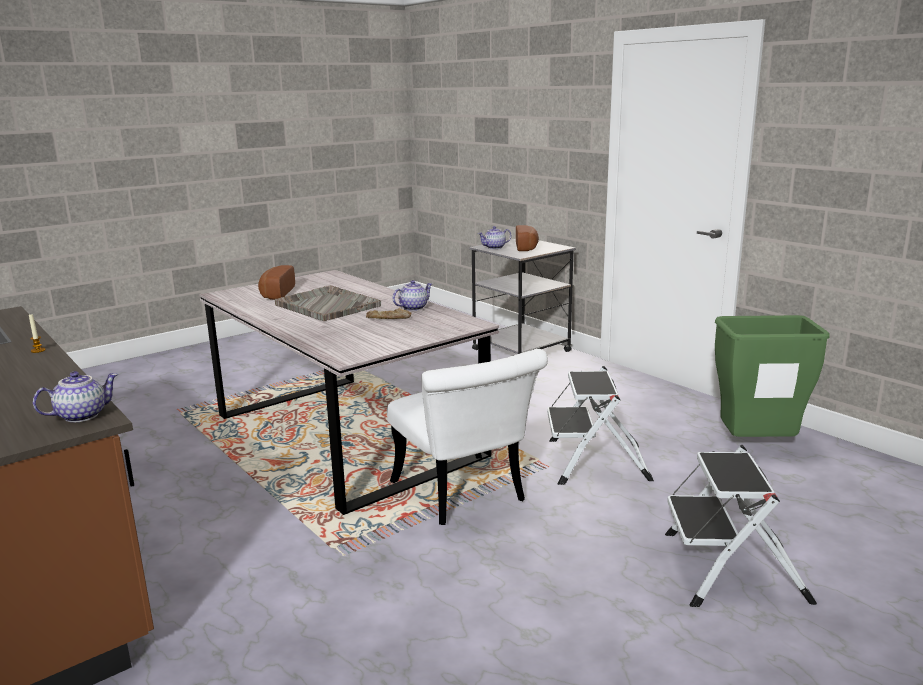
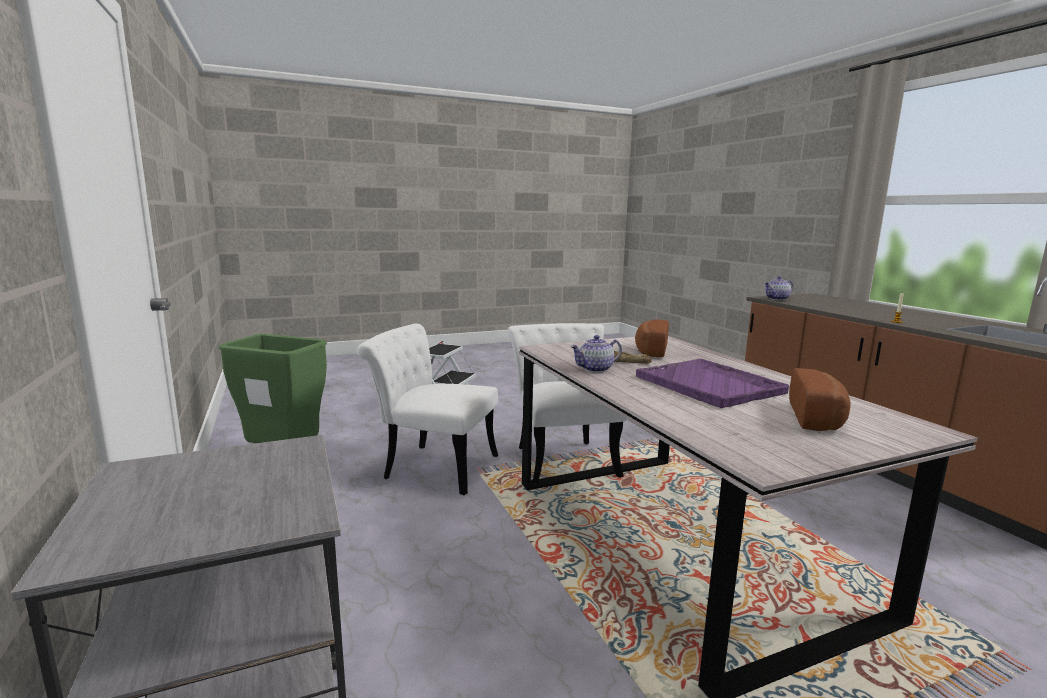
camera: 165 degrees left, 5 degrees down
grey tray [275,285,381,321] -> purple tray [636,358,789,408]
teapot [478,226,511,249] -> none
bread [516,225,539,251] -> bread moved to [635,319,669,357]
step ladder [547,366,654,485] -> white chair [357,324,498,495]

